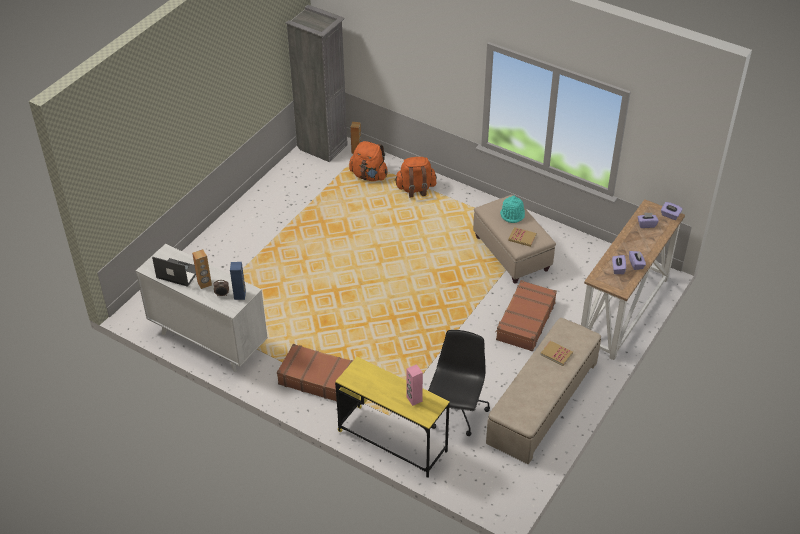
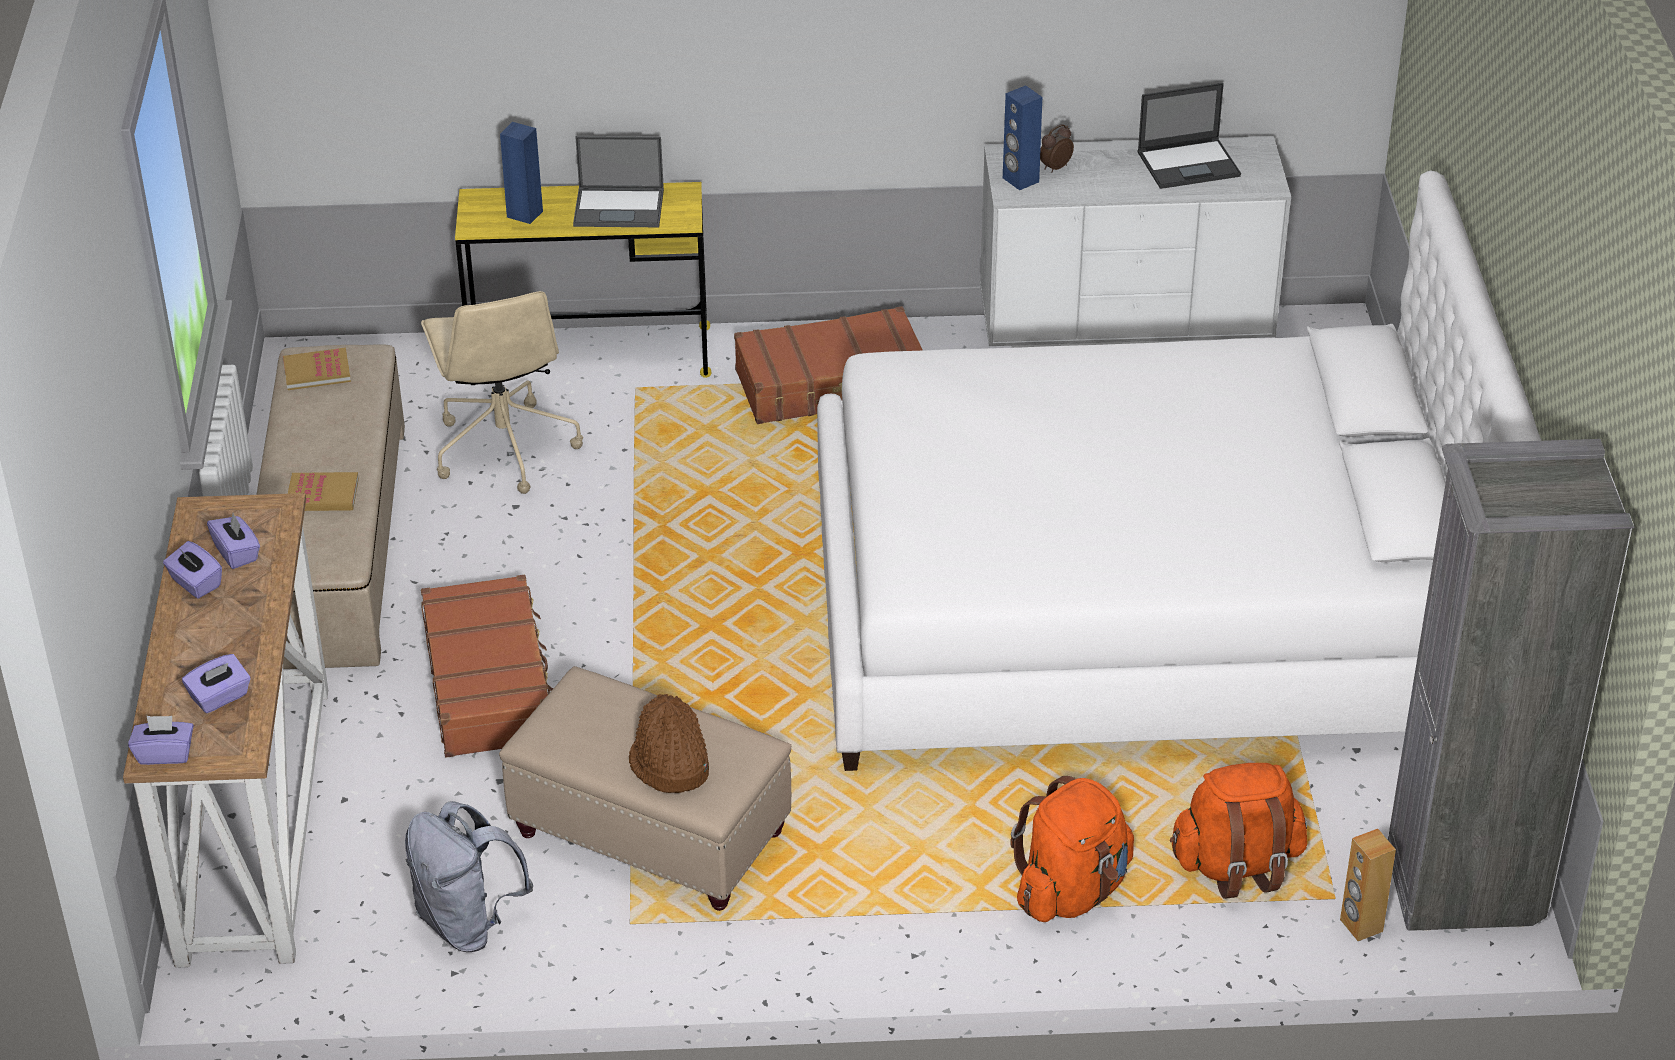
camera: 145 degrees right, 5 degrees down
brown speaker [192,249,212,289] -> none
pink speaker [407,364,423,406] -> blue speaker [500,122,543,224]
black office chair [428,330,490,436] -> beige office chair [421,291,583,494]
turquoise hat [500,196,525,223] -> brown hat [629,694,709,793]
book [508,227,537,247] -> book moved to [283,348,351,390]
none -> grey backpack [405,801,533,952]
none -> laptop [573,136,664,227]
none -> white bed [817,170,1541,771]

